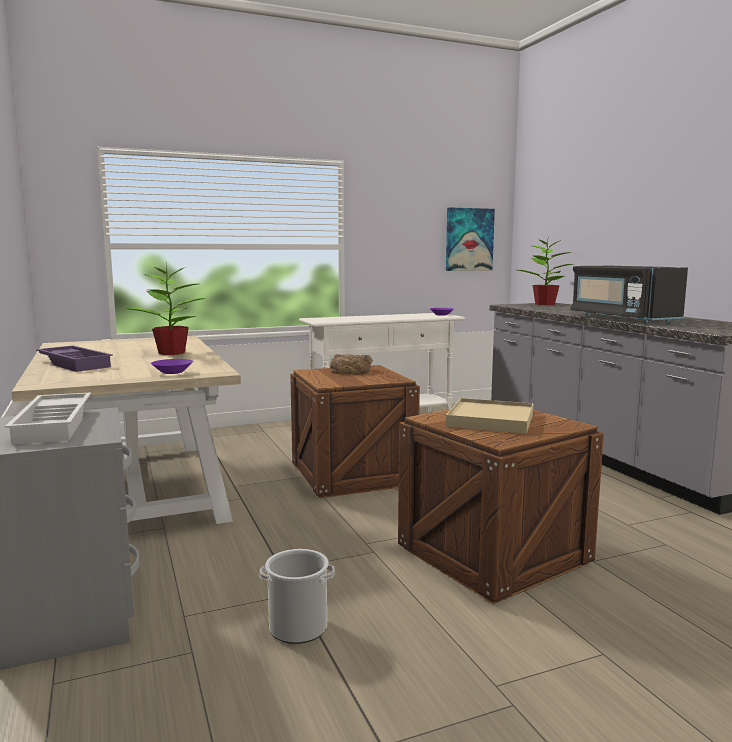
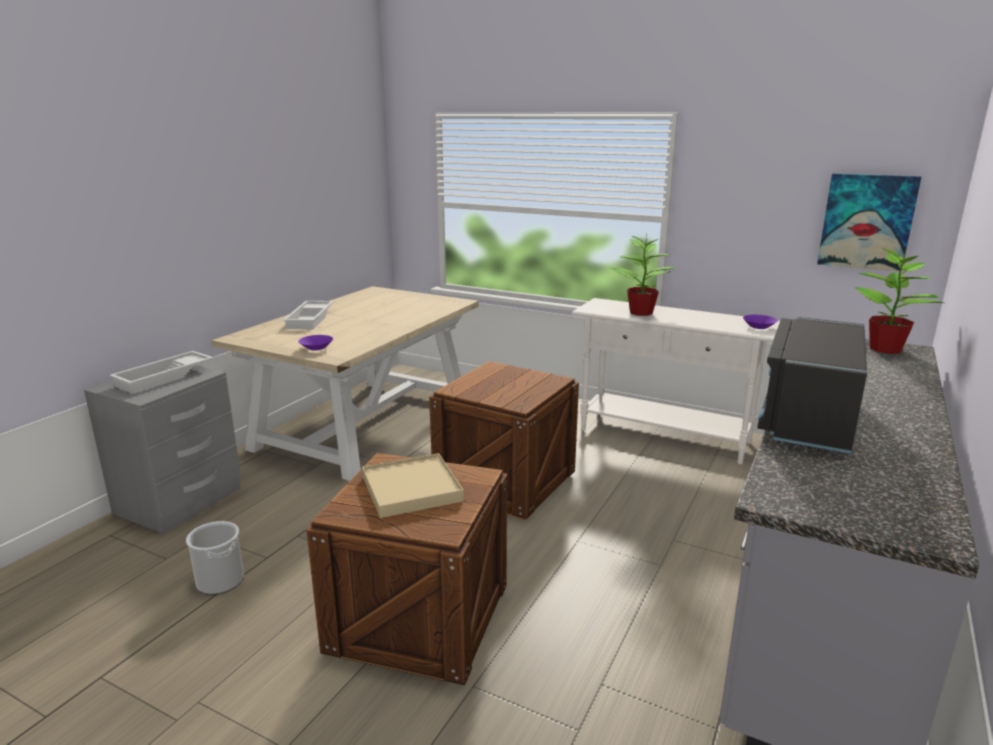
camera: 50 degrees right, 10 degrees up
purple tray [36,345,113,372] -> white tray [283,301,334,330]
potted plant [125,263,206,355] -> potted plant moved to [610,231,676,316]
bread [330,354,373,374] -> none

